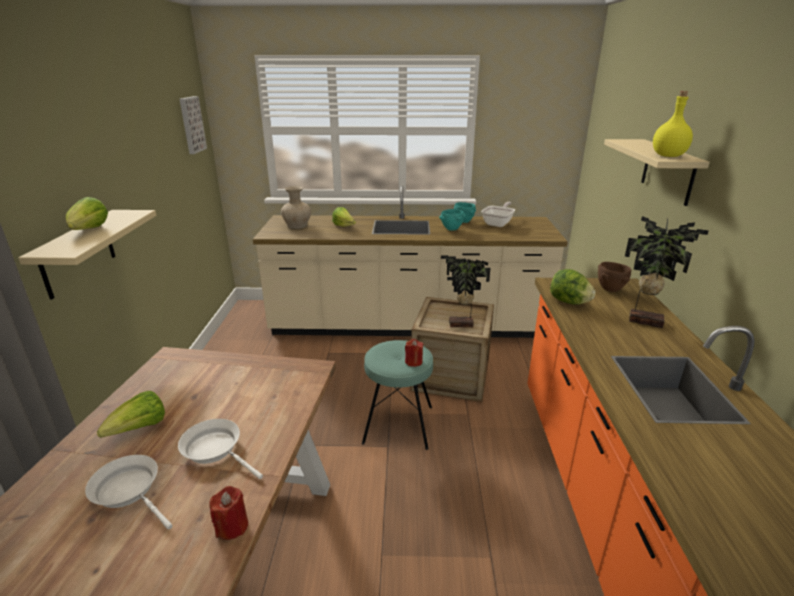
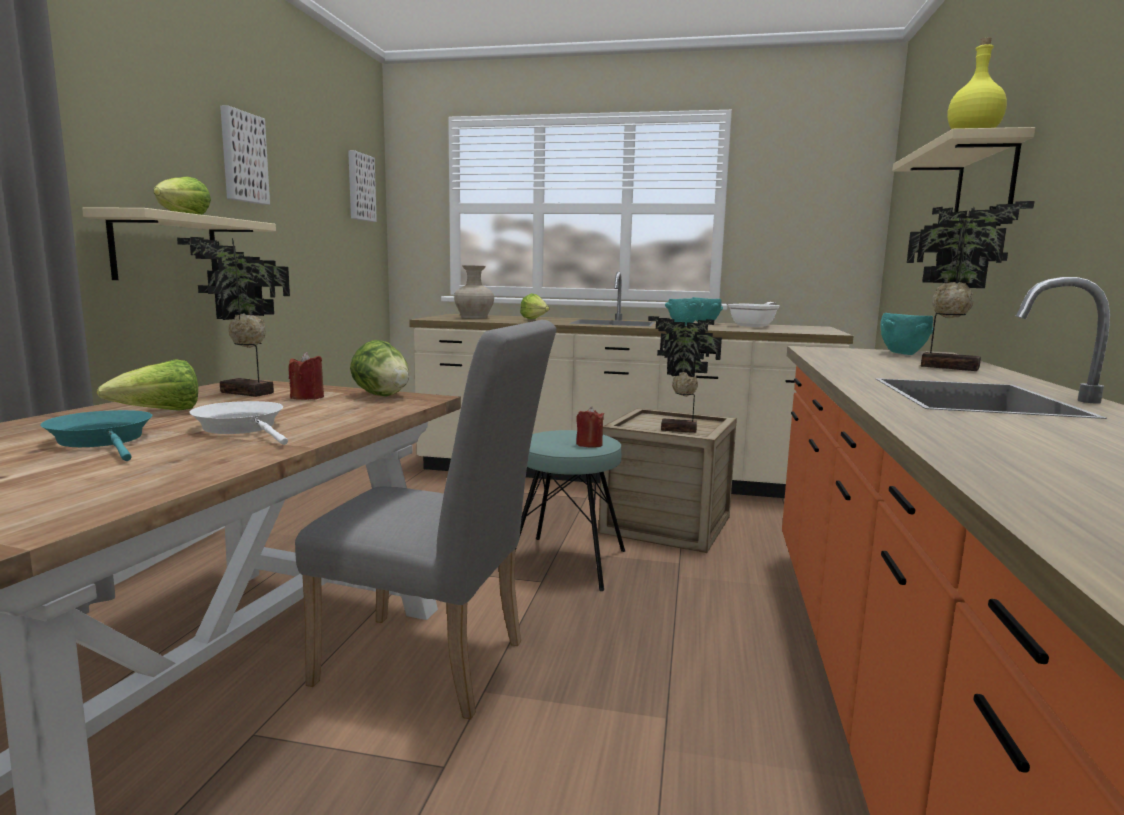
camera: 10 degrees right, 15 degrees down
white frying pan [85,455,172,529] -> turquoise frying pan [41,410,152,461]
red candle [209,486,248,540] -> red candle moved to [289,352,324,400]
lettuce [550,269,596,305] -> lettuce moved to [350,340,409,396]
brown bowl [598,262,631,292] -> turquoise bowl [881,313,935,355]
none -> potted plant [177,237,290,397]
none -> picture [220,105,270,205]
none -> grey chair [295,320,556,720]

